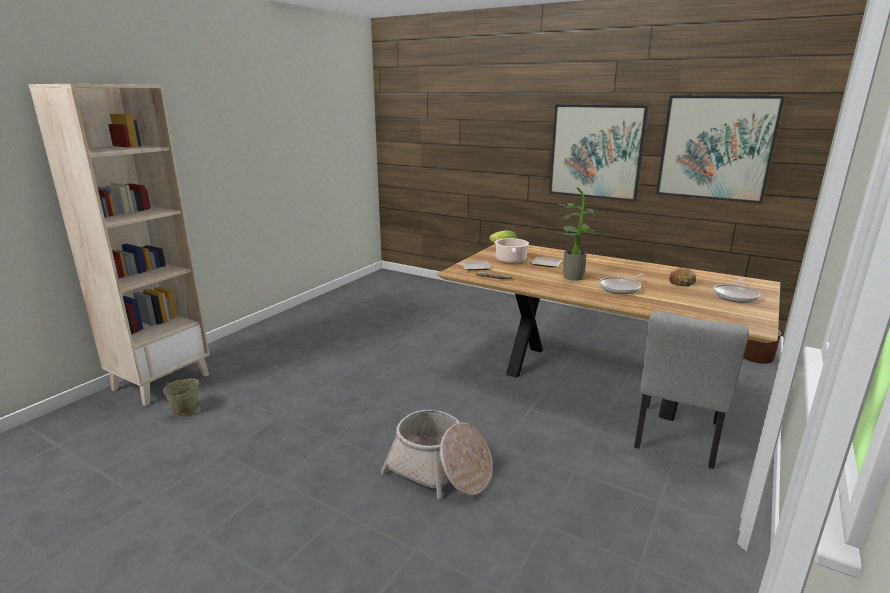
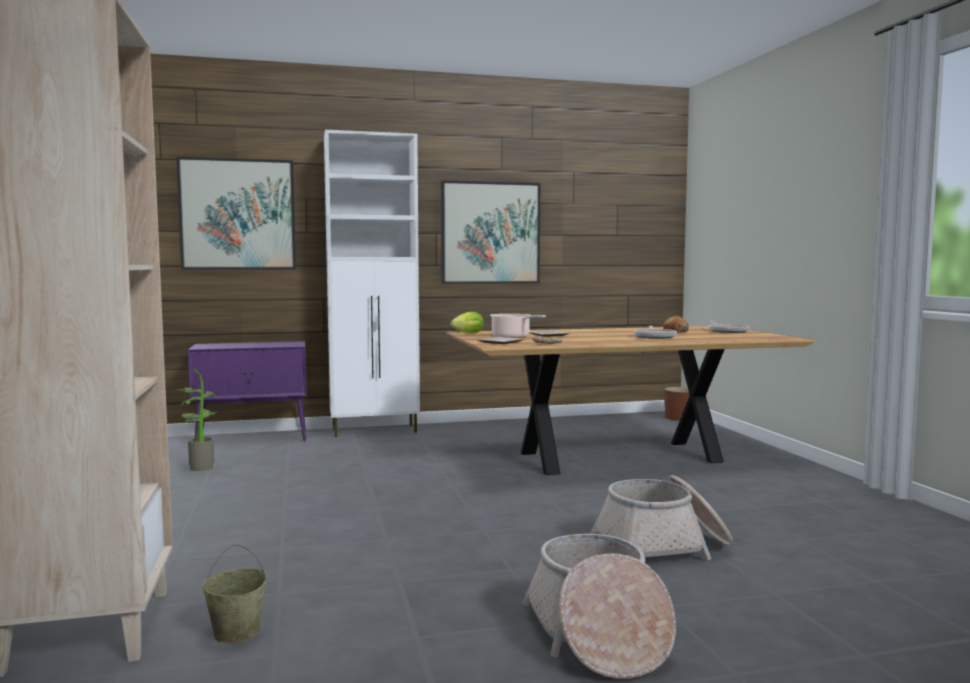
camera: 45 degrees left, 15 degrees down
potted plant [558,187,595,281] -> potted plant moved to [173,369,217,471]
grey chair [634,311,749,469] -> none
picture [656,96,785,204] -> picture moved to [176,157,296,270]
none -> purple cabinet [188,341,307,441]
none -> white cabinet [324,130,420,437]
none -> basket [522,534,676,679]

